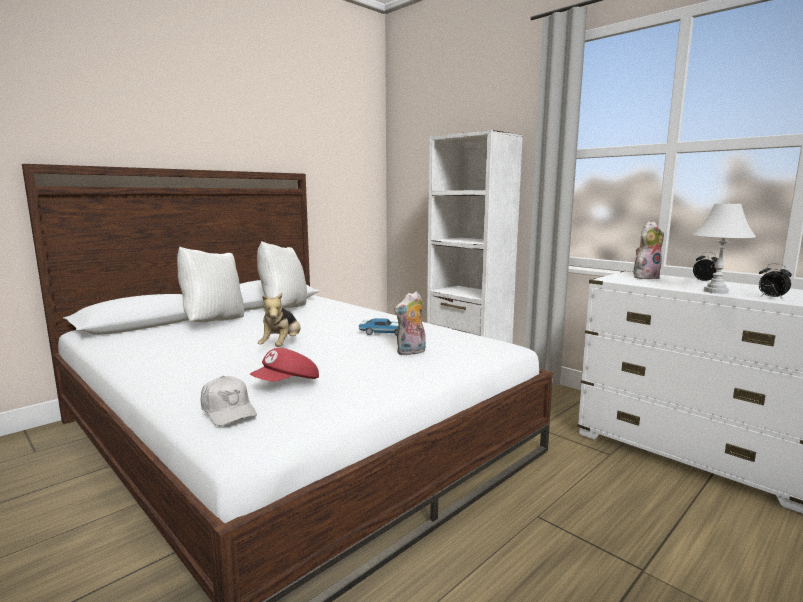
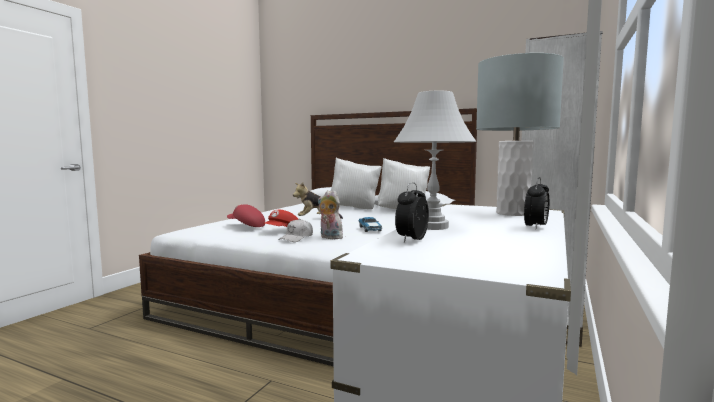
camera: 70 degrees right, 5 degrees down
white cap [201,376,257,426] -> white cap moved to [278,219,313,242]
plush toy [633,221,664,279] -> grey table lamp [476,53,564,216]
none -> red cap [263,210,298,227]

